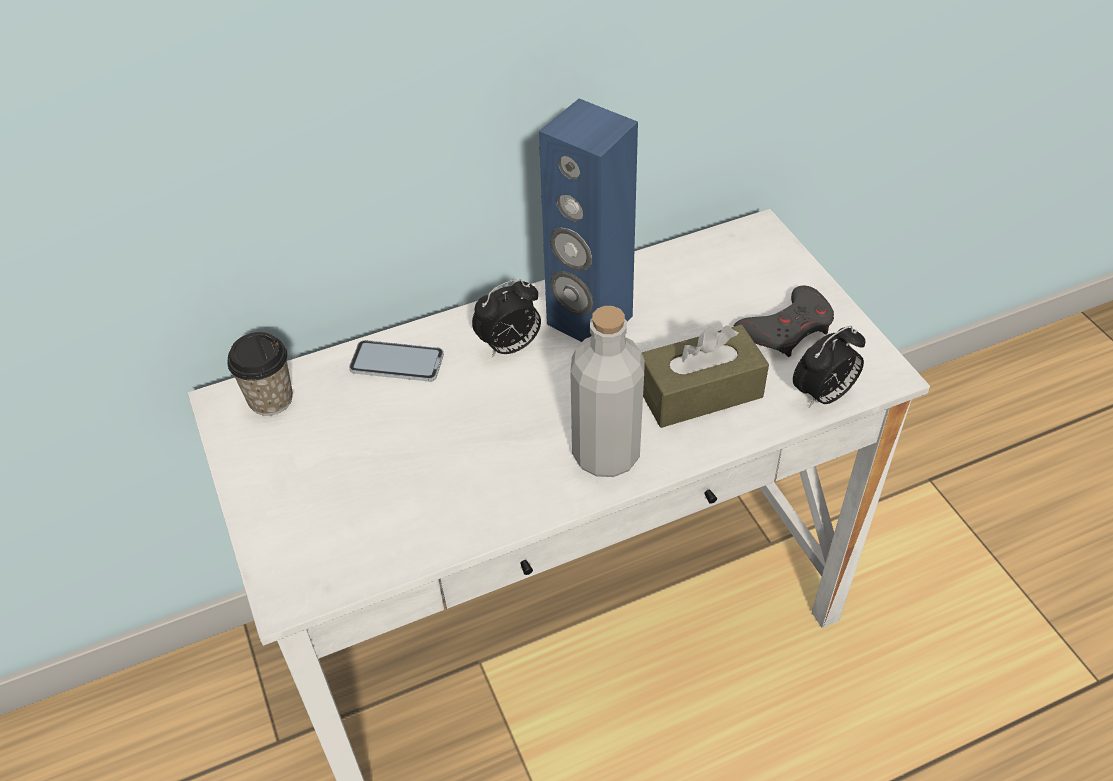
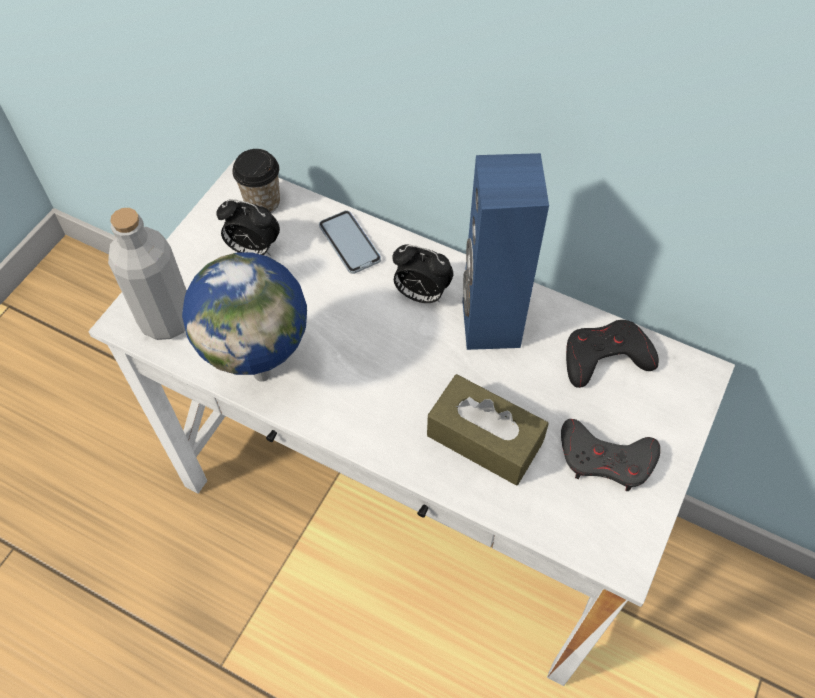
camera: 50 degrees right, 10 degrees up
grey bottle [570,306,645,477] -> grey bottle moved to [108,208,187,340]
alarm clock [793,326,866,408] -> alarm clock moved to [216,199,280,256]
none -> globe [182,252,307,382]
none -> black game controller [566,320,659,388]

